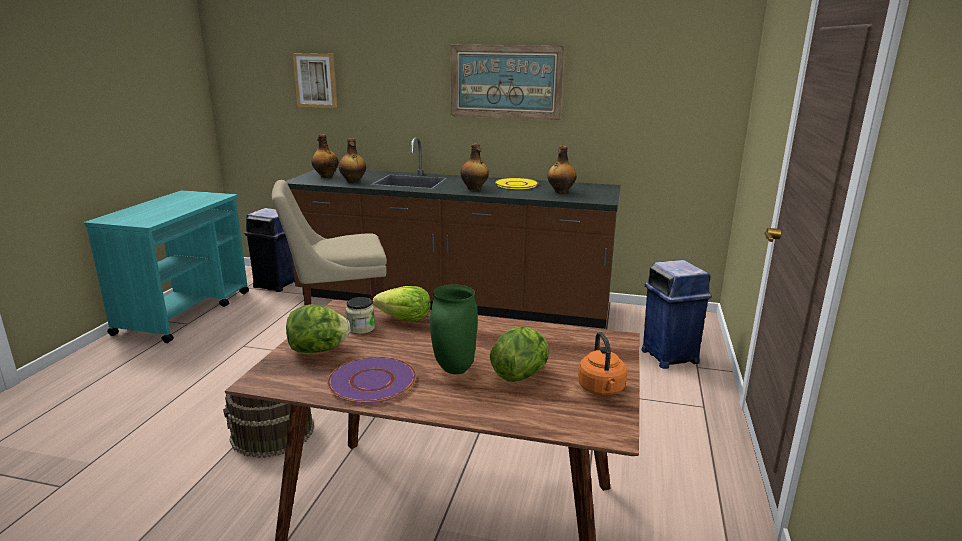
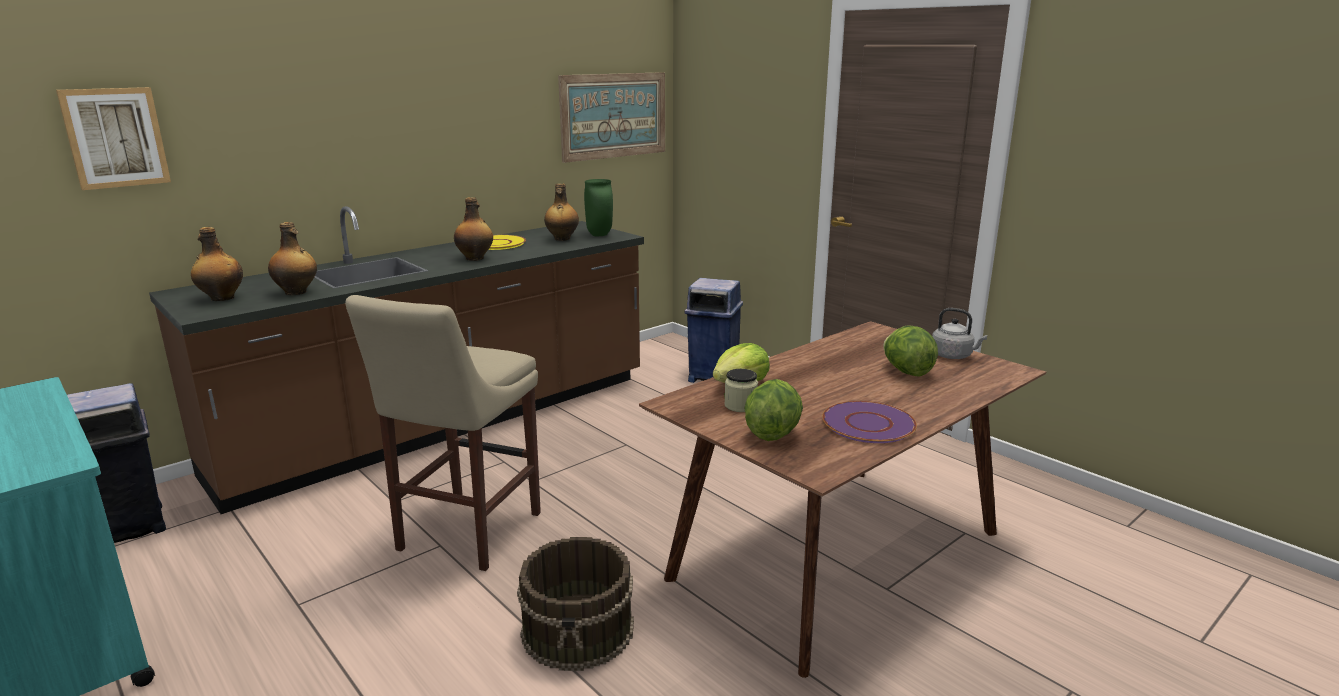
camera: 55 degrees left, 0 degrees up
green vase [430,285,478,374] -> green vase moved to [584,179,613,236]
picture [450,45,565,120] -> picture moved to [558,72,665,163]
orange kettle [578,332,627,396] -> grey kettle [932,308,987,359]

